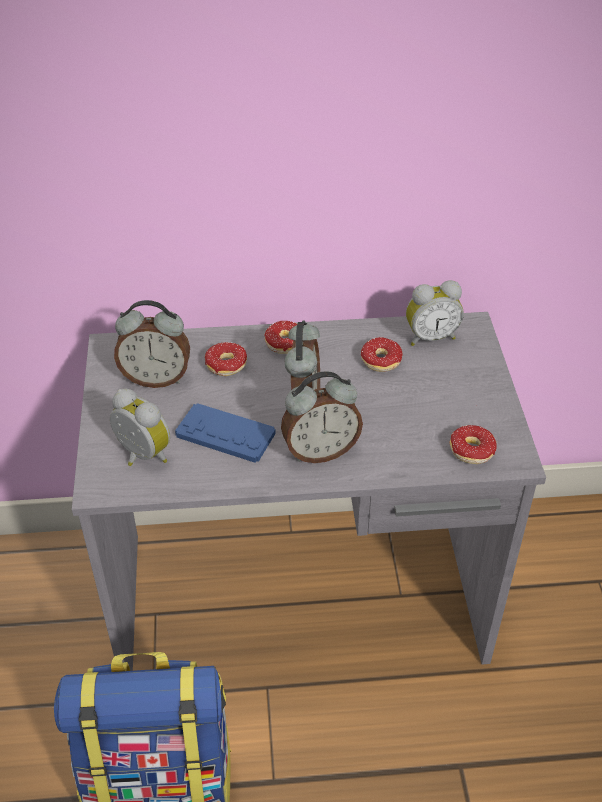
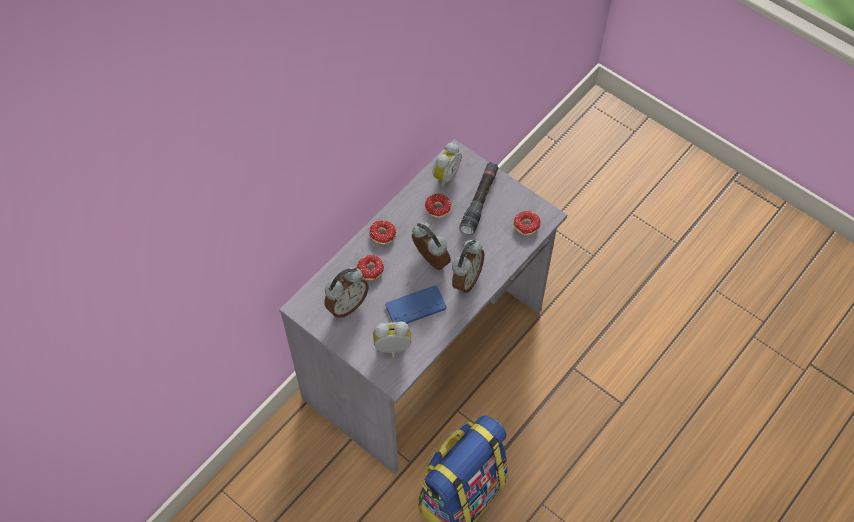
camera: 45 degrees left, 15 degrees up
none -> black flashlight [459,162,498,235]

